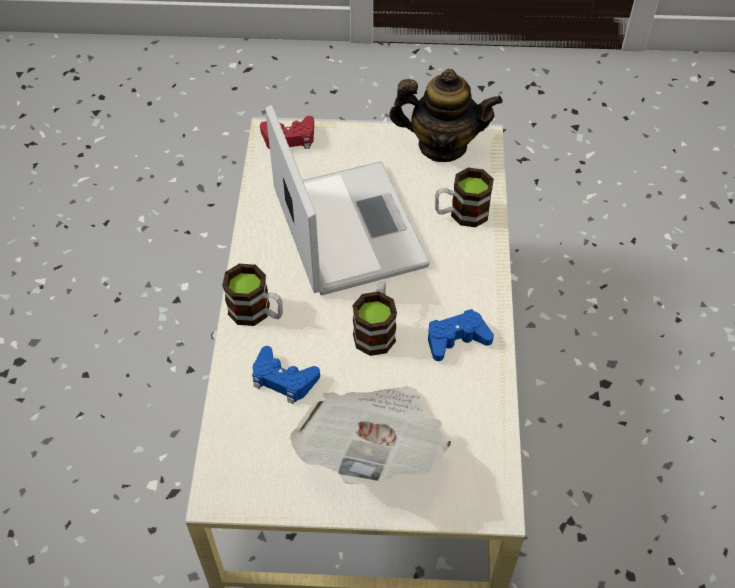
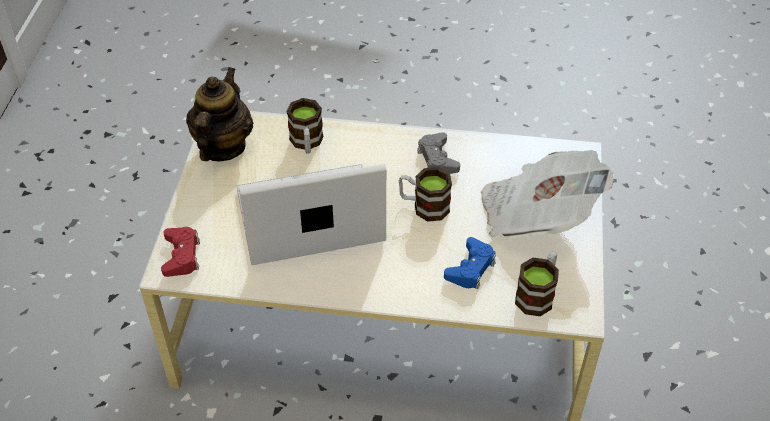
camera: 85 degrees left, 5 degrees down
mug [222,264,283,326] -> mug moved to [515,252,559,316]
blue game controller [428,309,494,361] -> grey game controller [417,132,460,174]

